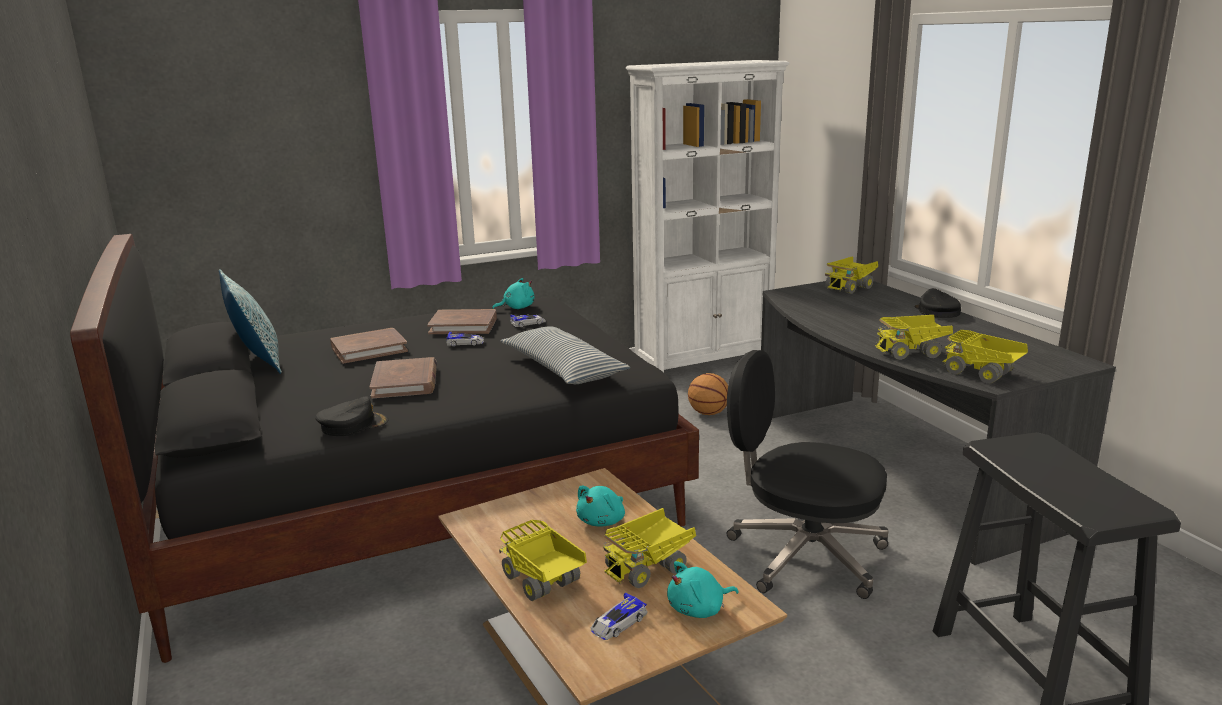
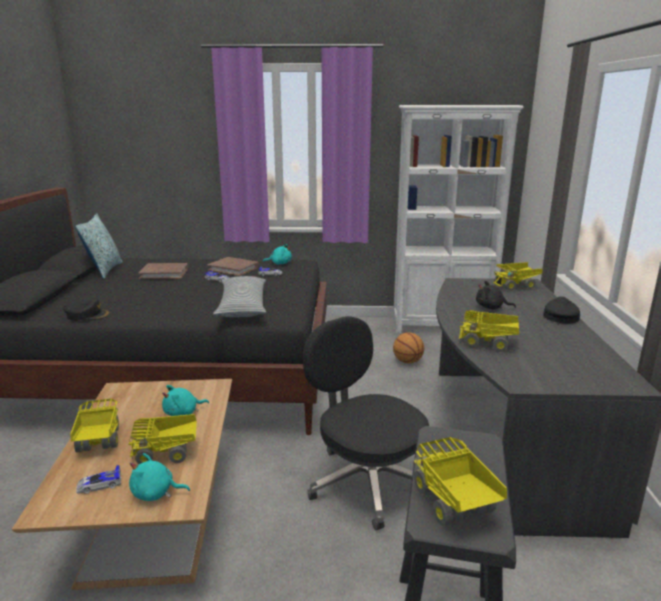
camera: 25 degrees right, 0 degrees up
brown book [369,357,437,399] -> none
toy truck [942,330,1028,384] -> toy truck moved to [413,437,507,526]
none -> black plush toy [476,281,516,310]

